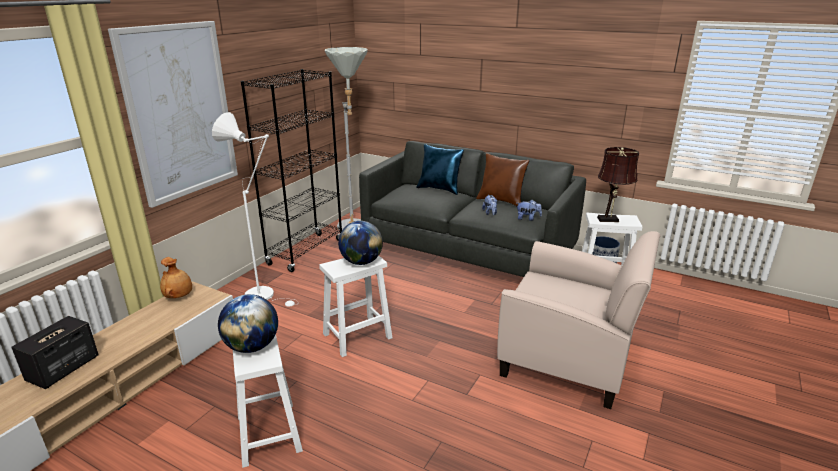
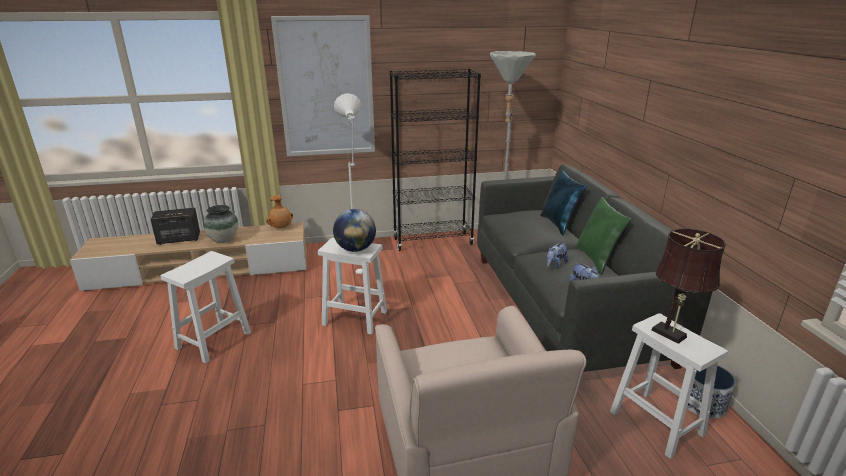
camera: 50 degrees right, 0 degrees up
globe [218,294,278,353] -> none
brown pillow [476,153,530,206] -> green pillow [575,197,631,275]
none -> vase [203,205,238,243]

